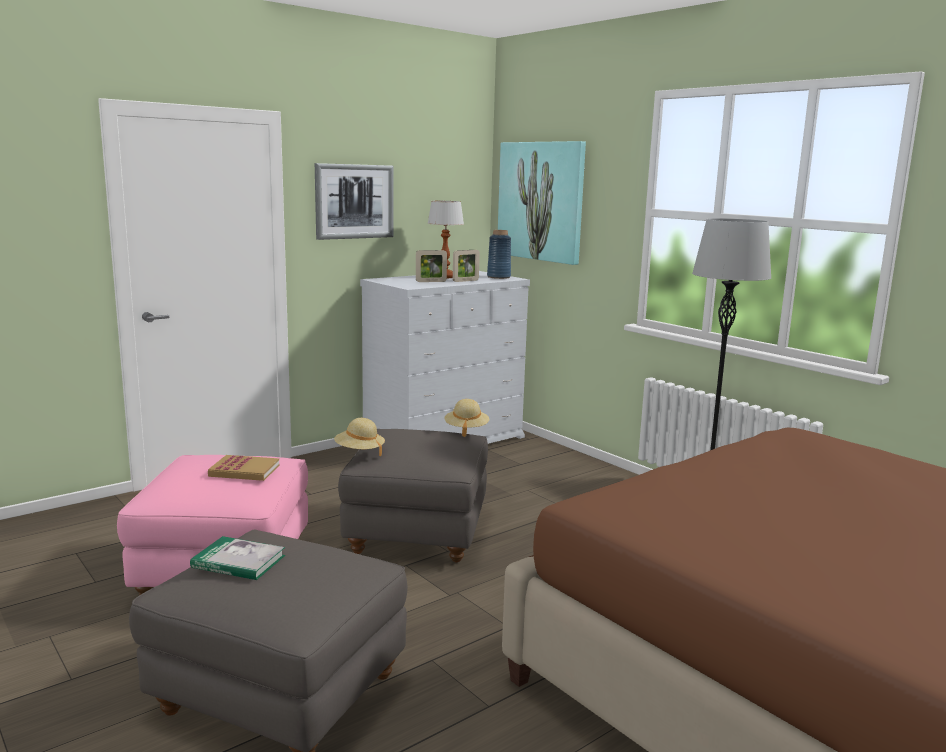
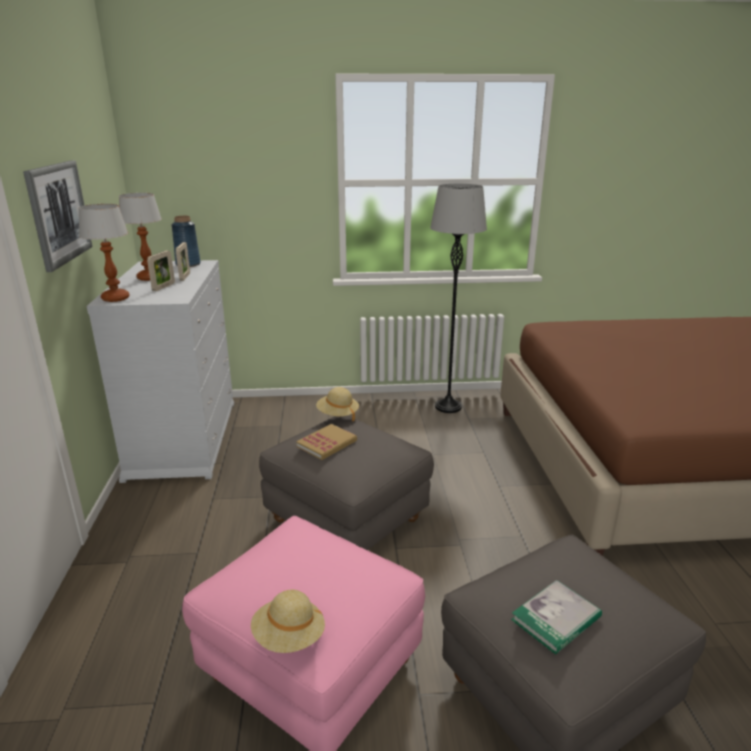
camera: 55 degrees left, 10 degrees up
book [208,455,279,481] -> book moved to [296,424,357,460]
beige hat [334,418,385,456] -> beige hat moved to [251,590,325,653]
picture [498,141,586,265] -> none
none -> table lamp [78,204,130,302]

